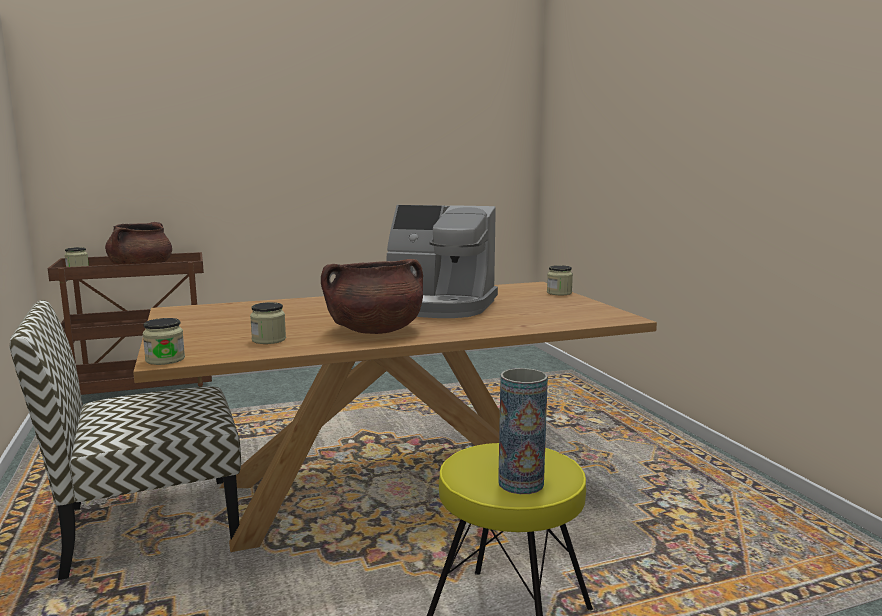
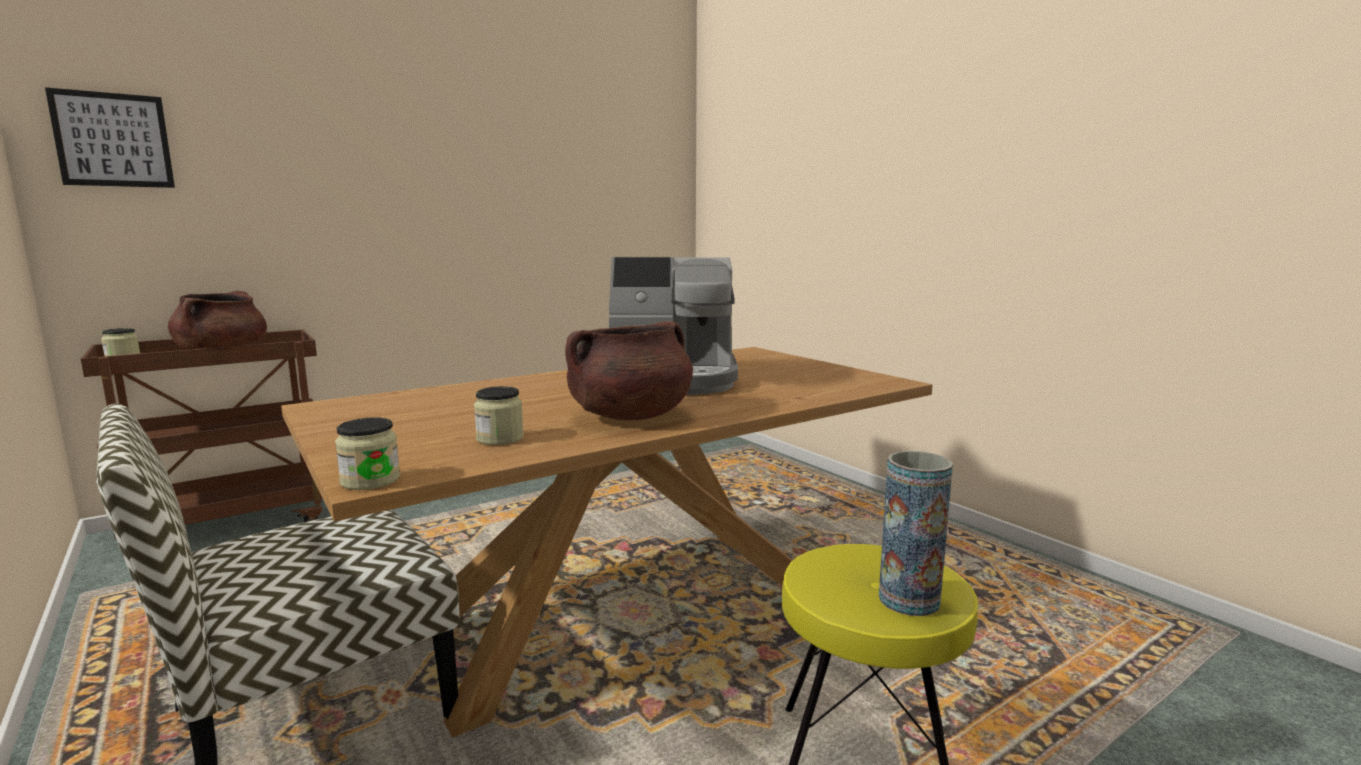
camera: 15 degrees left, 0 degrees up
jar [547,265,573,295] -> none
none -> picture [45,87,175,188]

